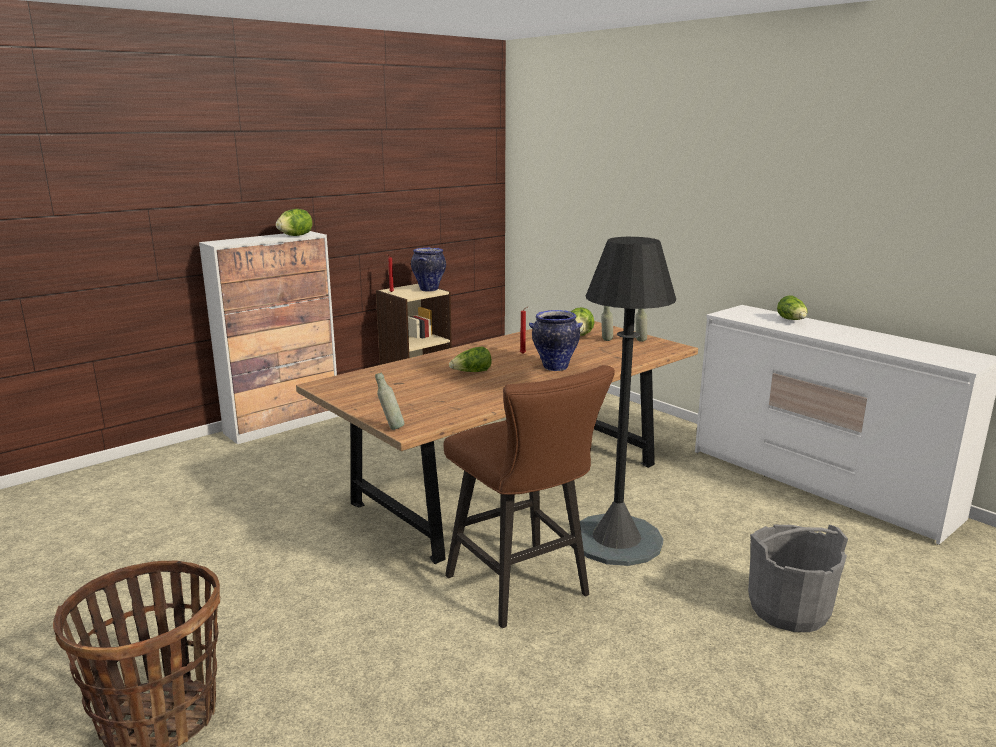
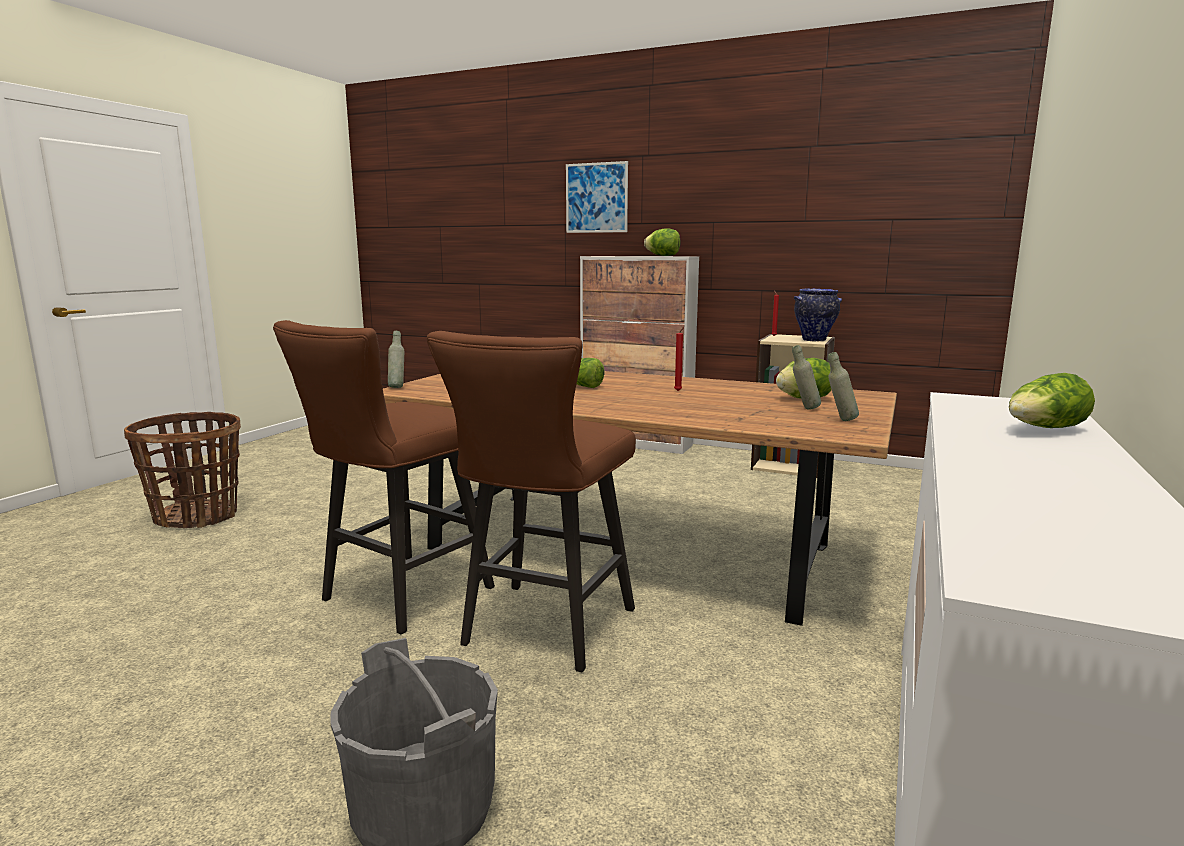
camera: 65 degrees right, 5 degrees down
vase [529,310,583,371] -> none
black floor lamp [580,237,676,566] -> brown stool [427,331,636,672]
none -> picture [566,161,628,233]

